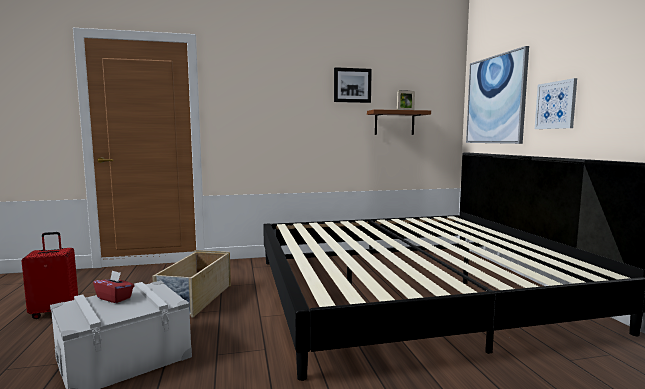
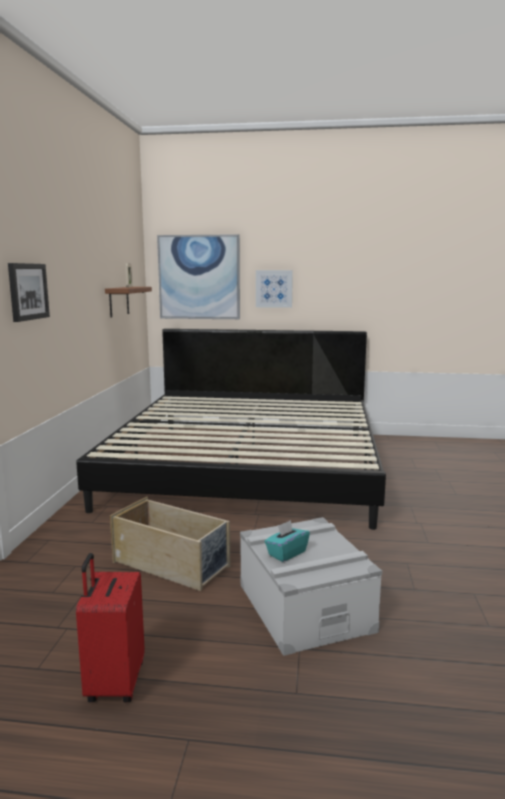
camera: 70 degrees left, 5 degrees up
red tissue box [93,270,134,303] -> turquoise tissue box [264,520,310,562]
picture [334,67,372,103] -> picture moved to [8,263,50,322]

